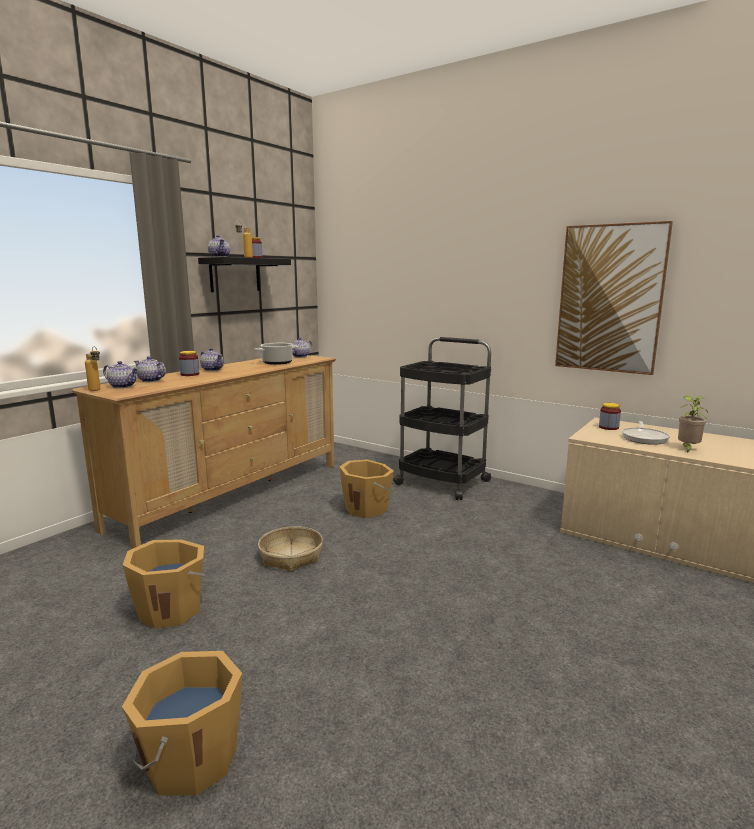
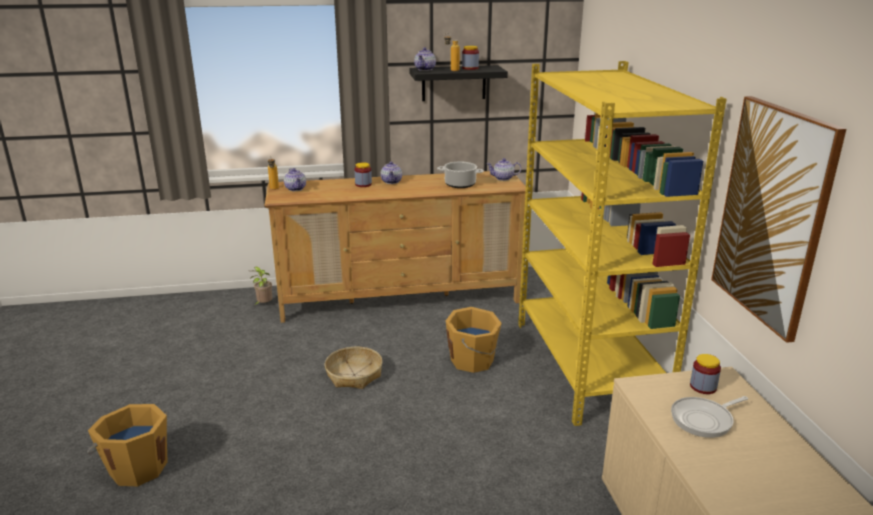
camera: 45 degrees right, 10 degrees up
orange bucket [123,540,210,629] -> none
teapot [134,356,166,382] -> none
black cart [393,337,491,500] -> yellow bookcase [518,61,727,426]
potted plant [678,396,708,452] -> potted plant moved to [251,267,272,305]

